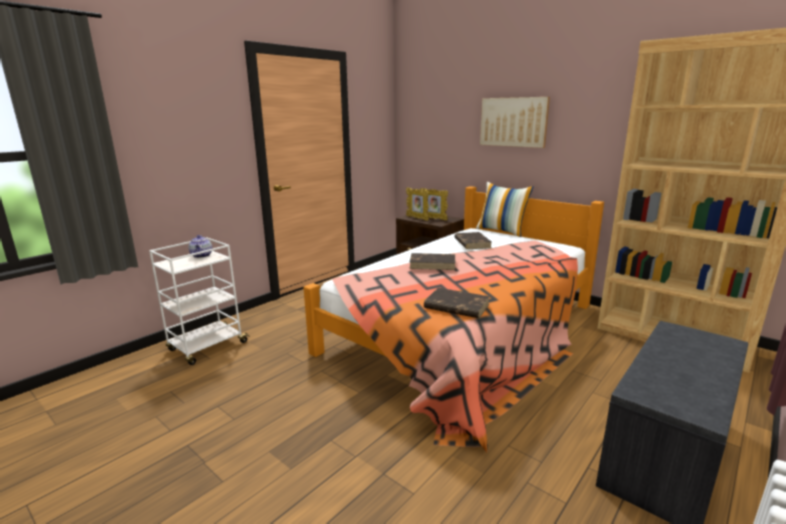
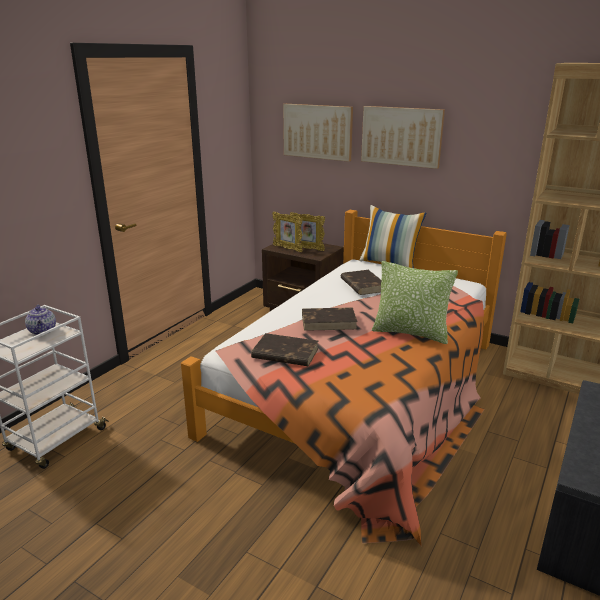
camera: 10 degrees left, 5 degrees up
brown book [424,288,490,318] -> brown book moved to [251,333,319,366]
none -> picture [283,104,353,162]
none -> pillow [372,261,458,344]

